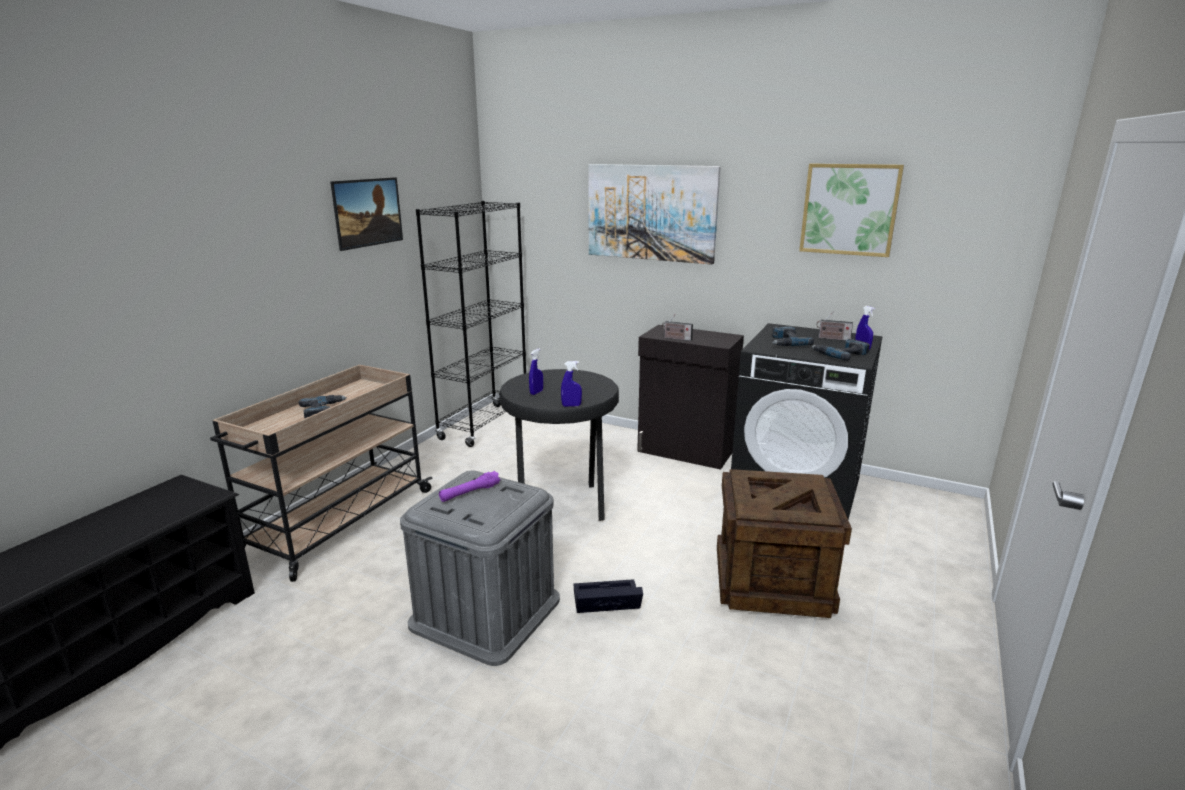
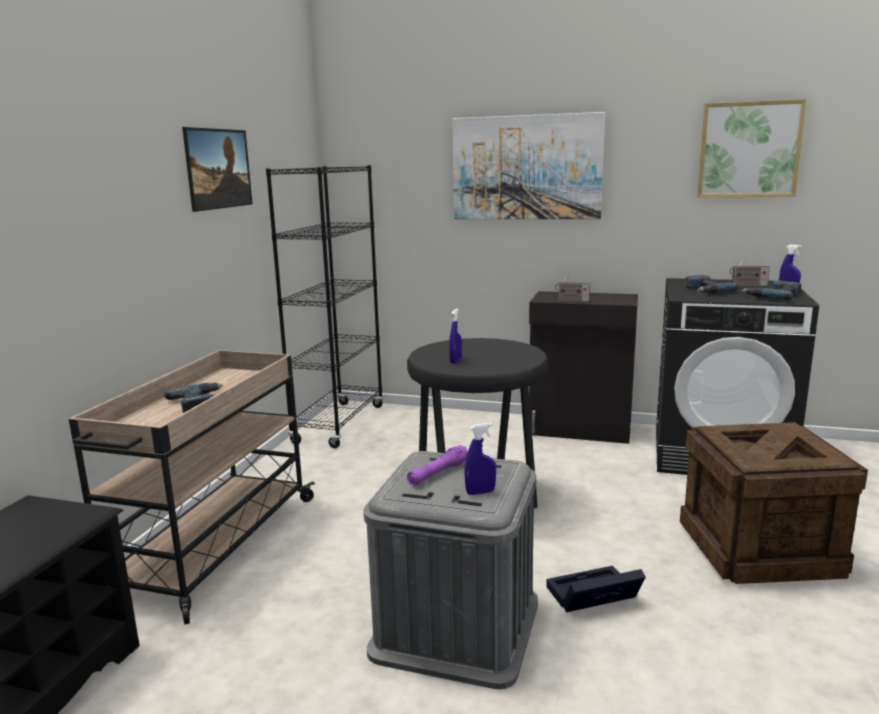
camera: 10 degrees left, 5 degrees down
blue spray bottle [561,361,582,407] -> blue spray bottle moved to [464,423,496,495]

